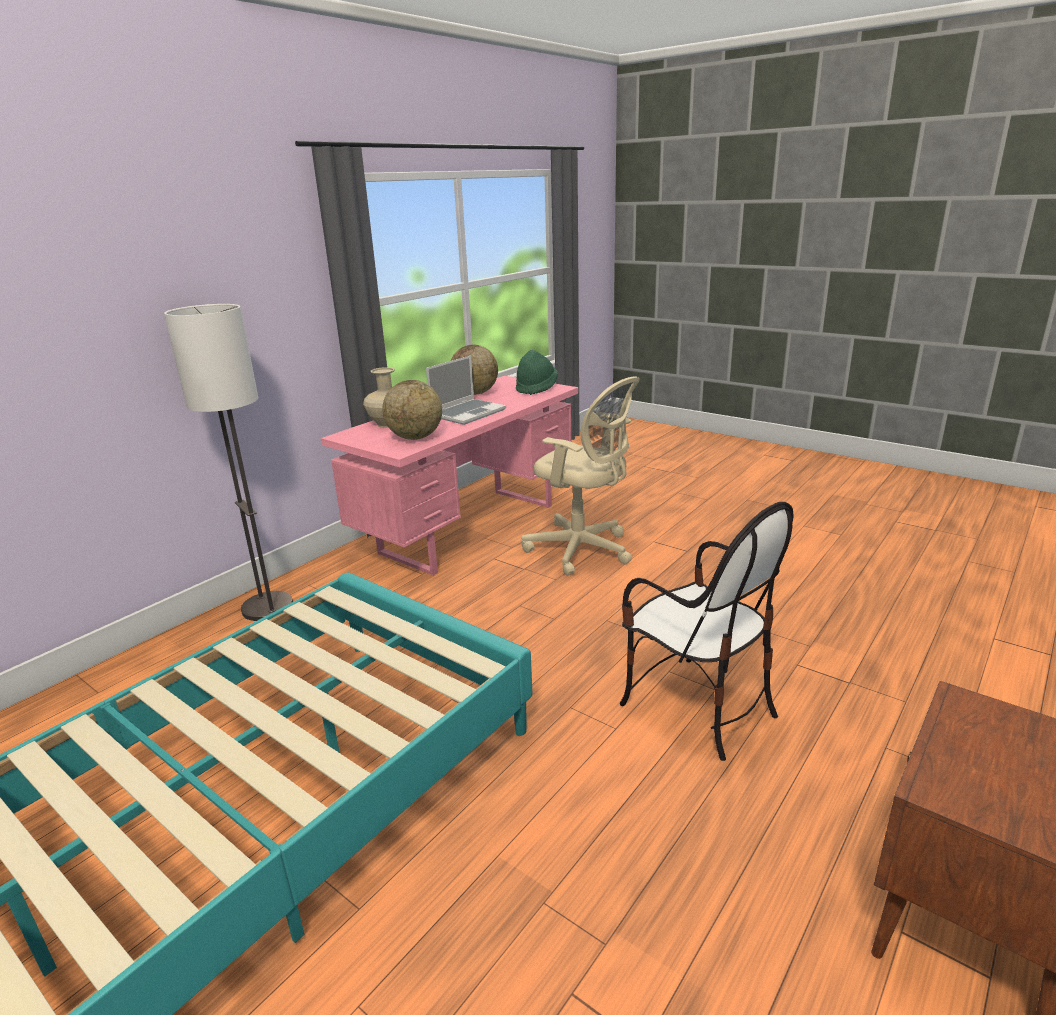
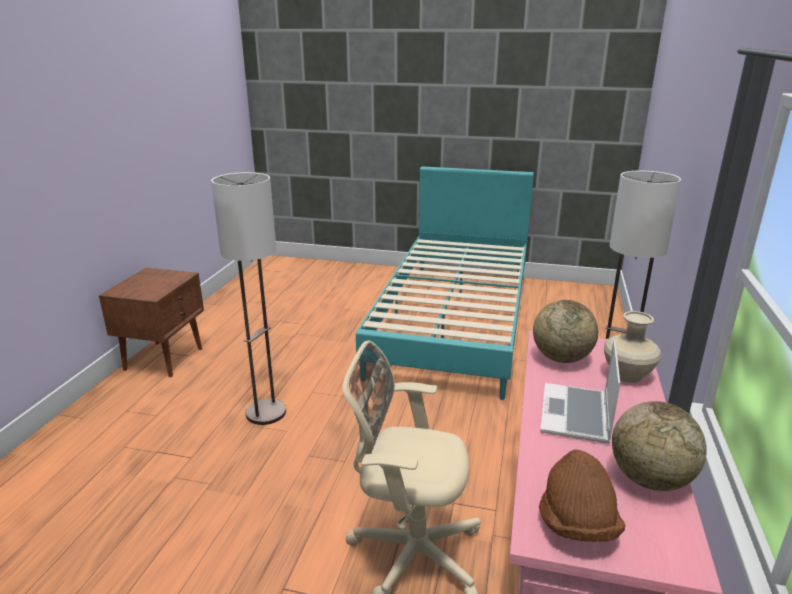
camera: 155 degrees right, 0 degrees up
green hat [516,350,558,395] -> brown hat [539,449,625,542]
chair [620,502,794,761] -> floor lamp [211,172,286,425]

